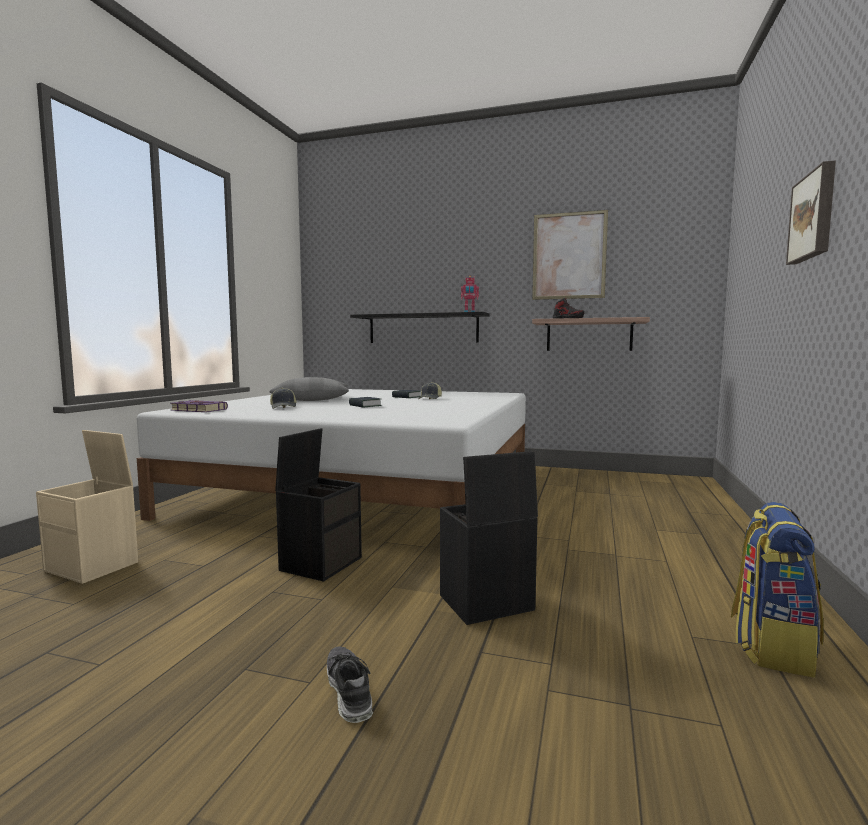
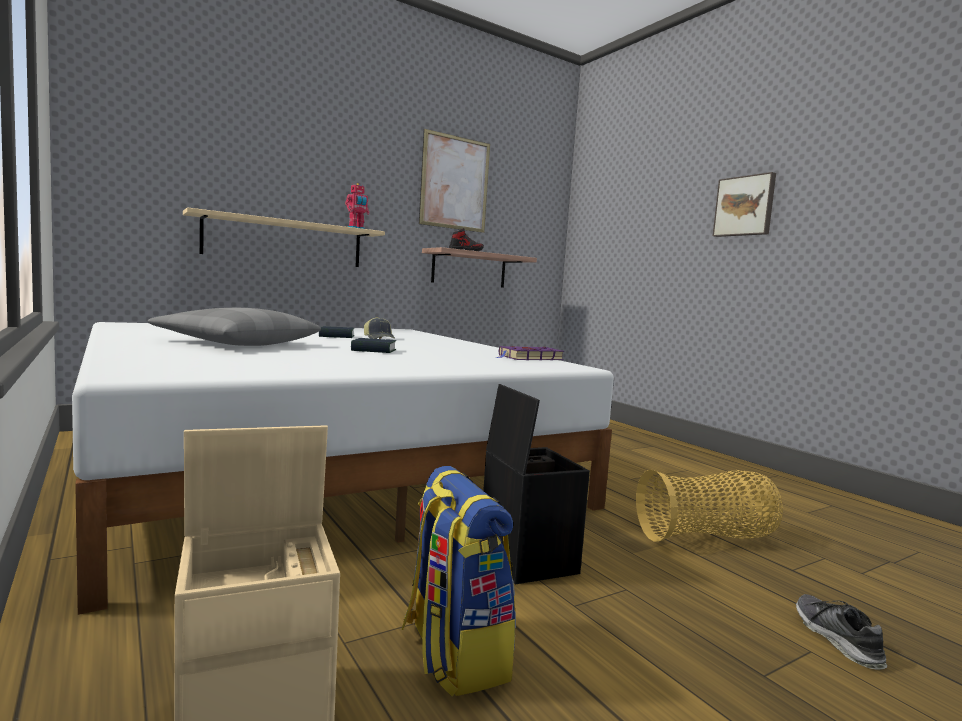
camera: 50 degrees left, 0 degrees up
purple book [171,400,228,412] -> purple book moved to [497,346,564,360]
cap [270,388,297,409] -> none
shoe [327,646,373,723] -> shoe turned 60 degrees clockwise [796,594,887,670]
black shelf [350,312,490,343] -> beige shelf [183,207,385,267]
black storage box [440,451,538,625] -> basket [636,469,783,542]
backpack [731,502,824,678] -> backpack moved to [401,466,516,697]

